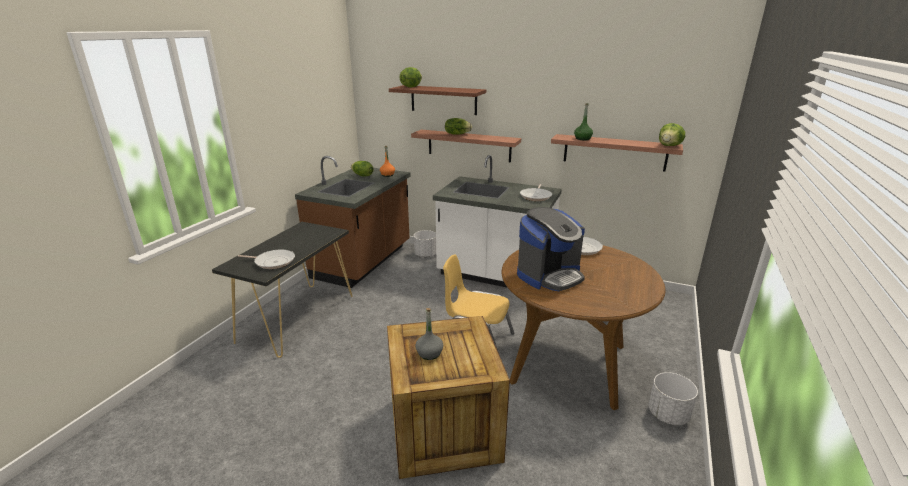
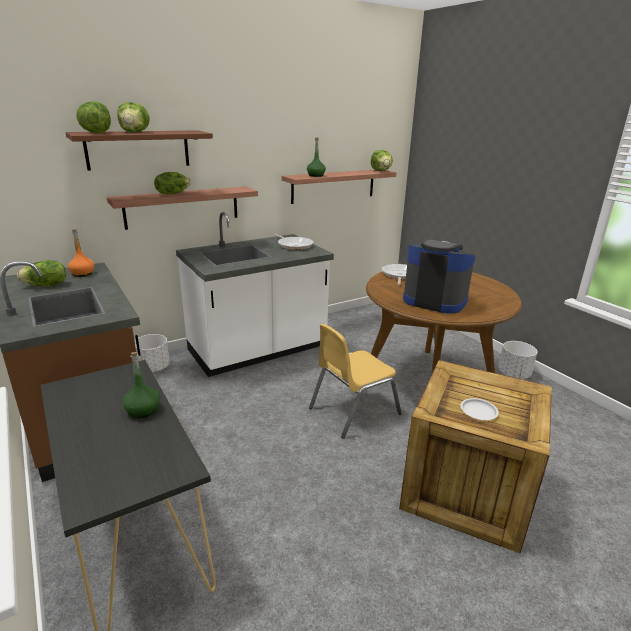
camera: 55 degrees left, 0 degrees up
frying pan [238,249,295,269] -> none
grey bottle [415,308,443,360] -> white plate [460,398,499,420]
coffee machine [517,207,585,291] -> coffee machine turned 60 degrees counterclockwise [403,239,475,313]
none -> lettuce [117,102,150,132]
none -> green bottle [123,352,160,418]

